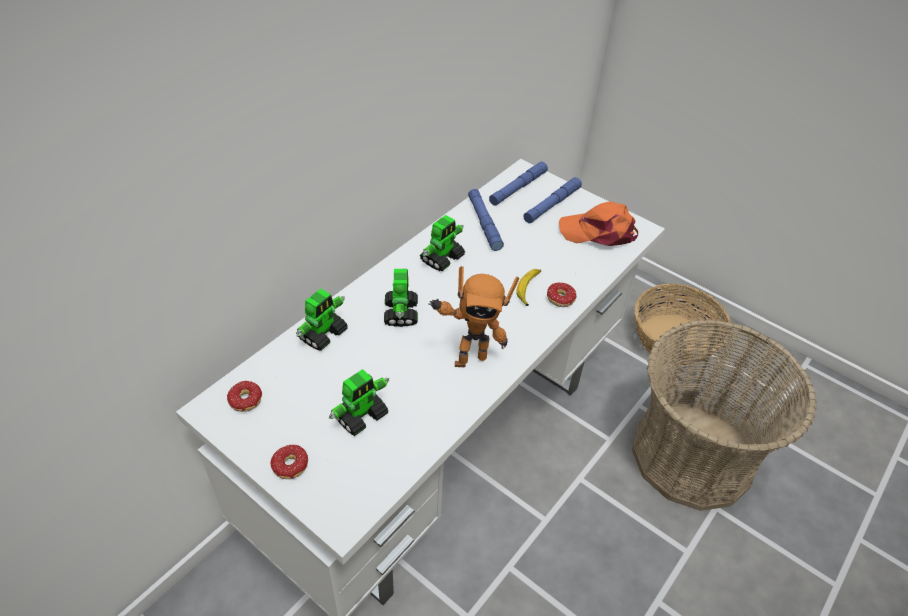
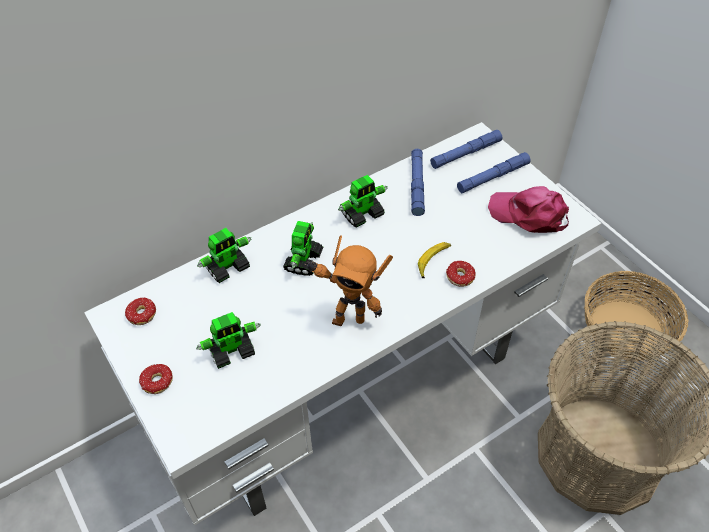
camera: 20 degrees right, 5 degrees up
orange cap [559,201,638,246] -> pink cap [488,186,569,233]

